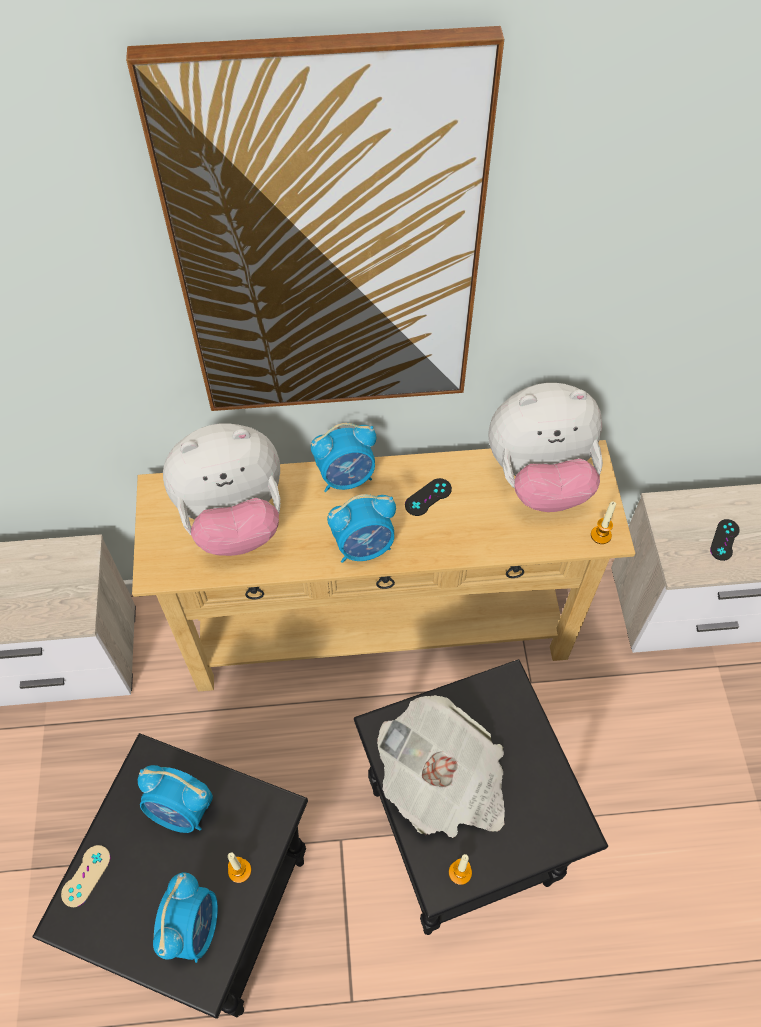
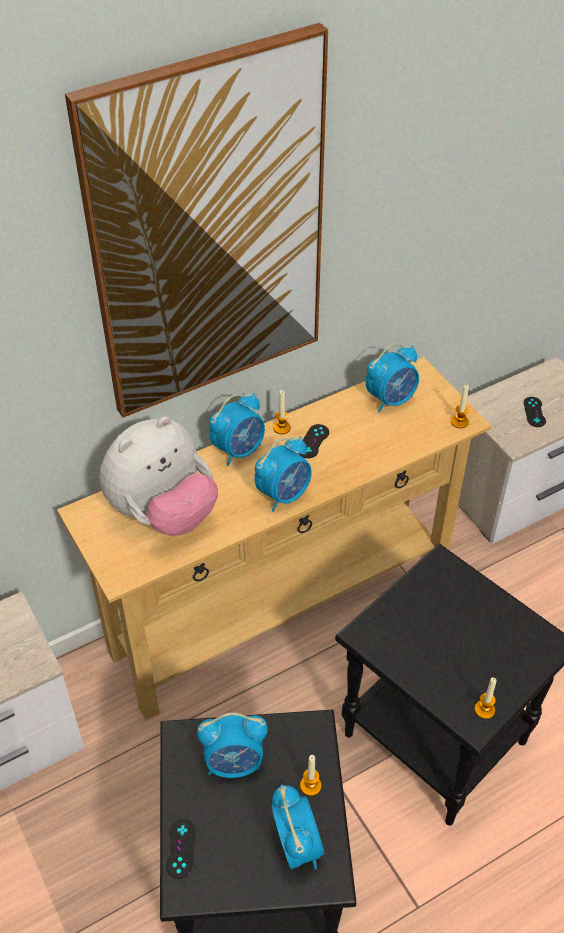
camera: 25 degrees left, 10 degrees down
beige game controller [61,845,110,907] -> black game controller [166,819,196,879]
newspaper [377,695,505,838] -> none
plush toy [489,383,603,512] -> alarm clock [366,344,419,413]
none -> candle [273,390,291,434]

